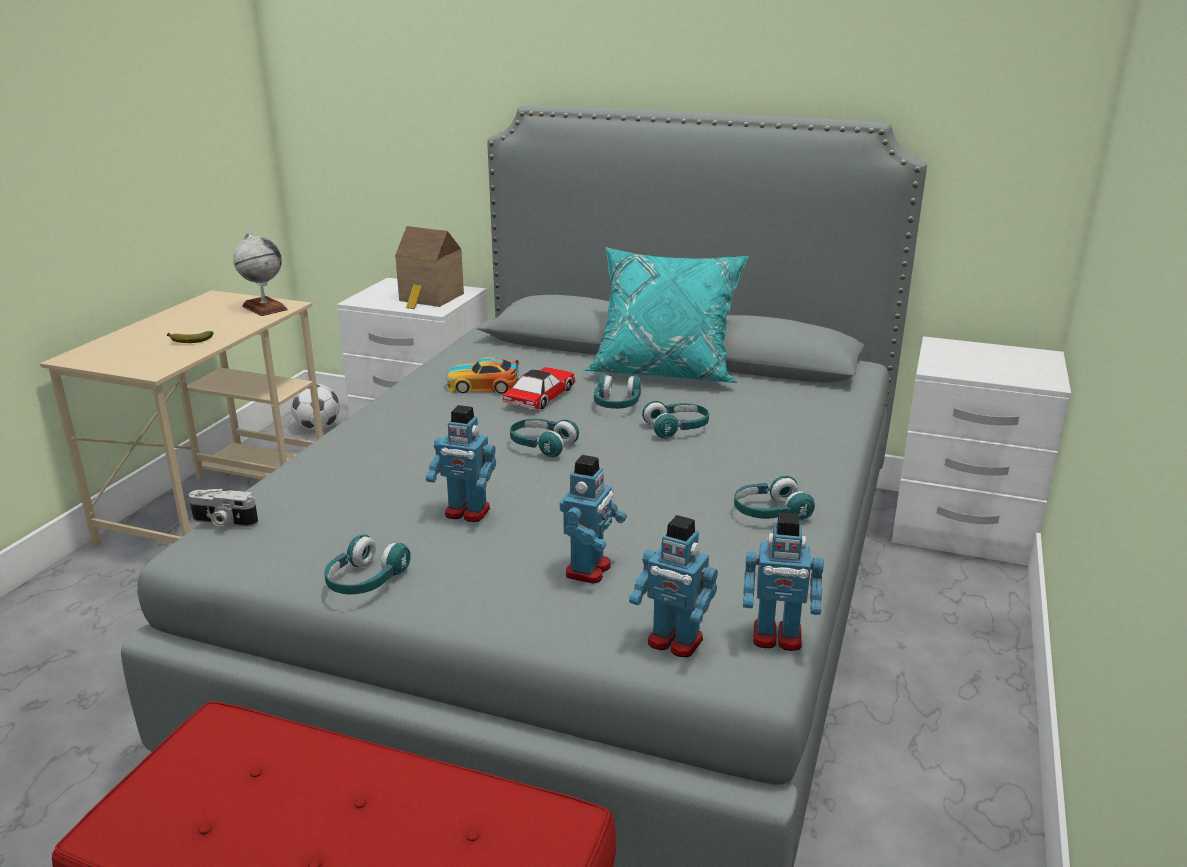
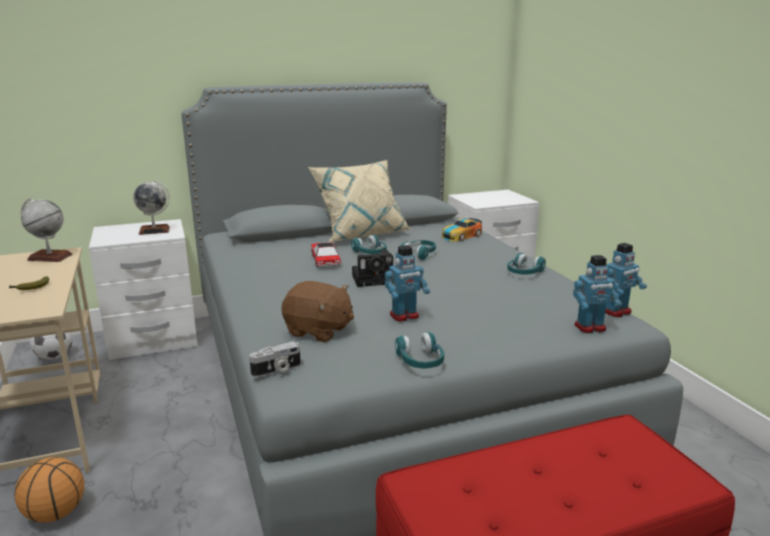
camera: 40 degrees left, 5 degrees down
toy house [395,226,464,309] -> globe [133,180,170,235]
toy car [446,357,520,394] -> toy car moved to [442,218,482,242]
turquoise headphones [510,419,579,457] -> camera [352,250,393,287]
toy robot [560,455,627,583] -> none
turquoise pillow [584,247,748,383] -> beige pillow [308,160,411,242]
none -> basketball [14,457,84,523]
none -> brown plush toy [282,281,354,342]

